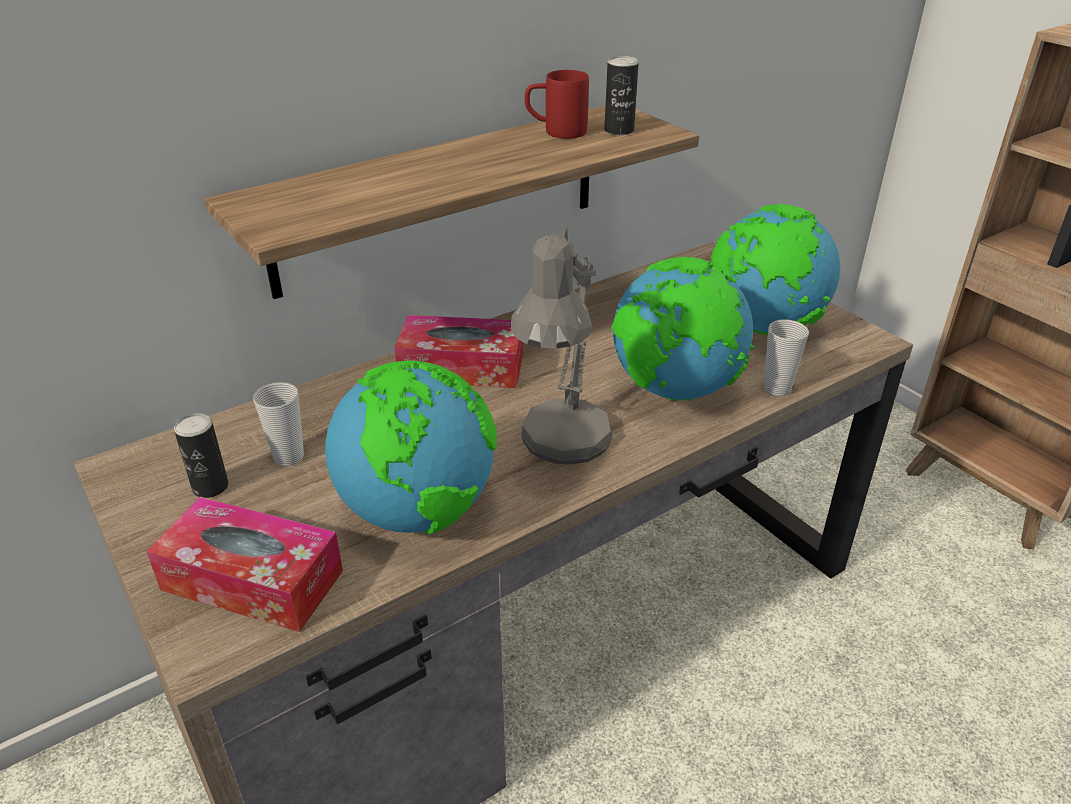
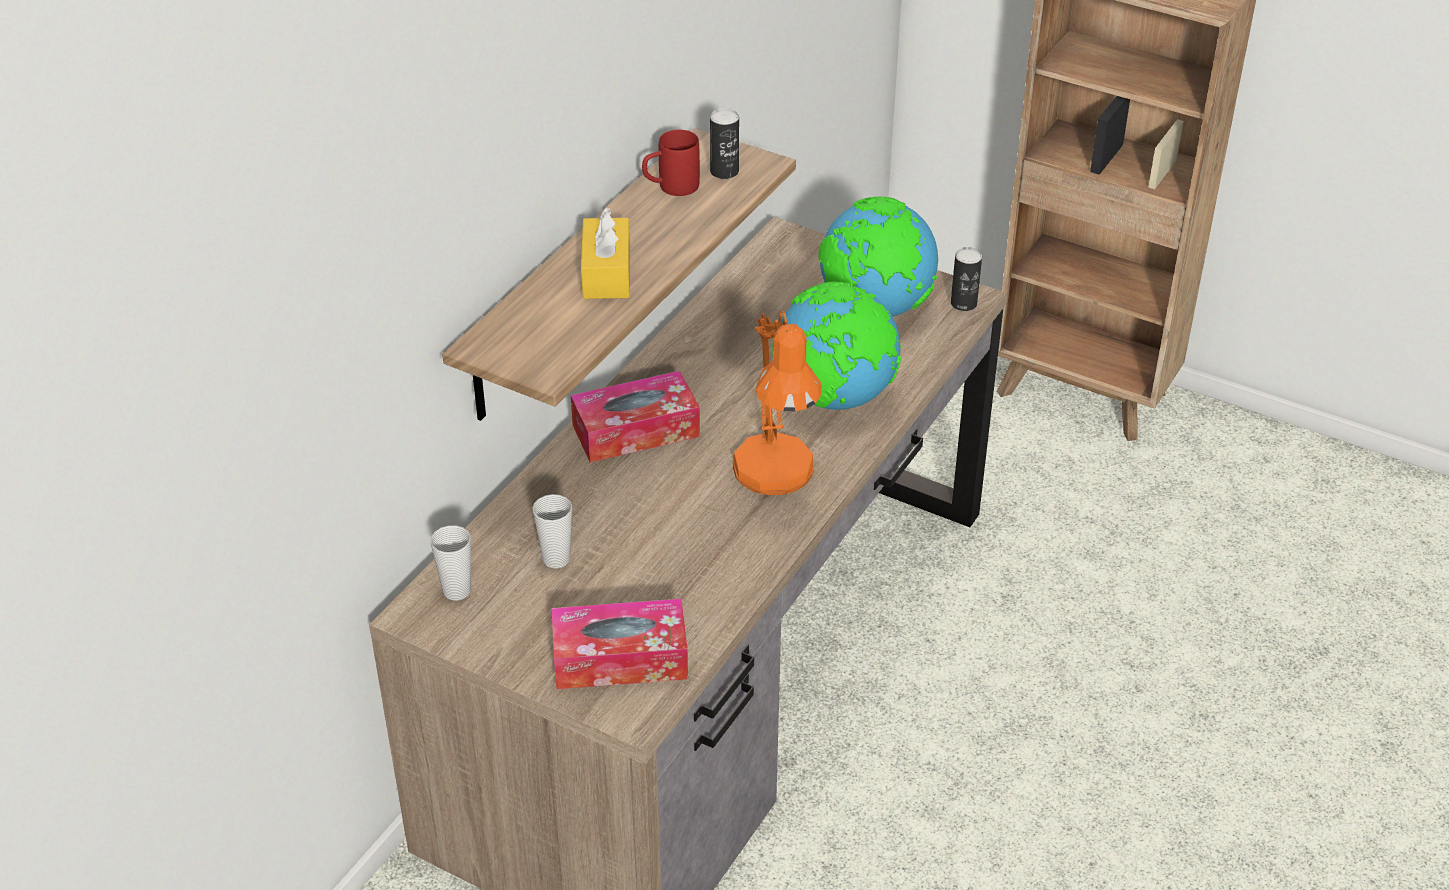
camera: 25 degrees left, 5 degrees up
can [174,413,228,498] -> can moved to [951,247,982,311]
globe [325,361,497,534] -> none
grey table lamp [511,227,613,465] -> orange table lamp [733,311,822,495]
cup [764,319,809,396] -> cup moved to [430,525,471,600]
none -> yellow tissue box [581,208,630,299]

